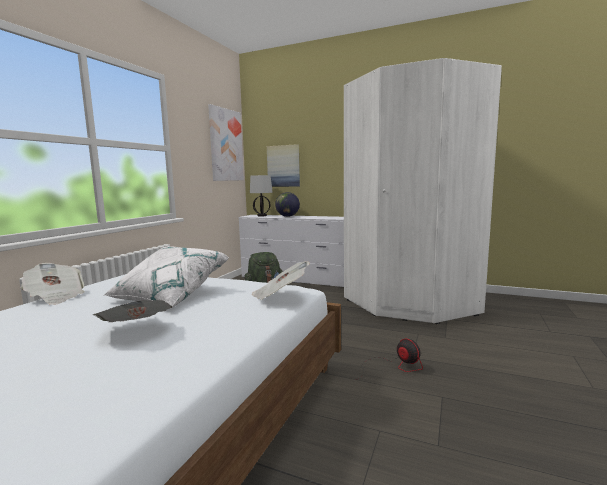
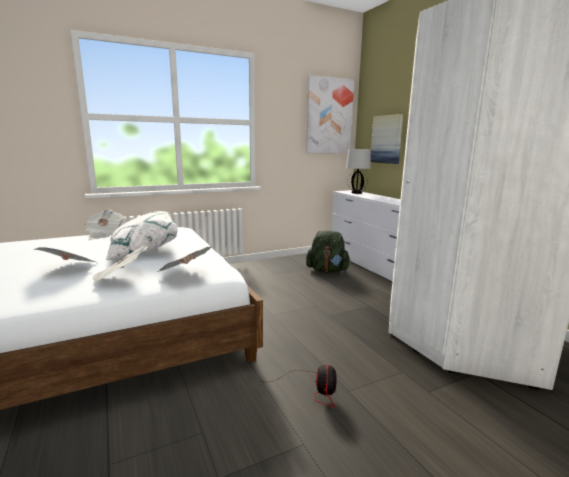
camera: 40 degrees right, 5 degrees up
globe [275,192,300,217] -> none
none -> newspaper [93,246,147,284]

